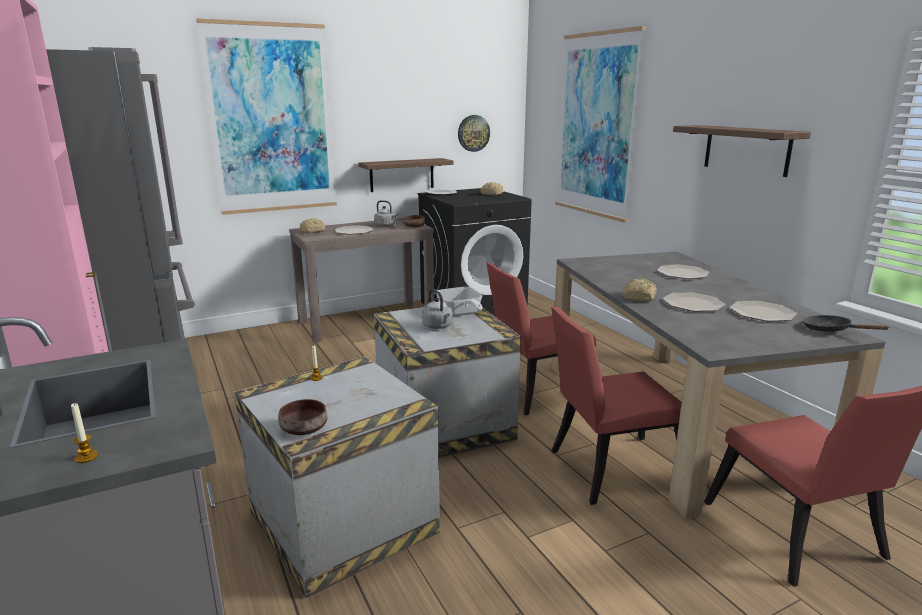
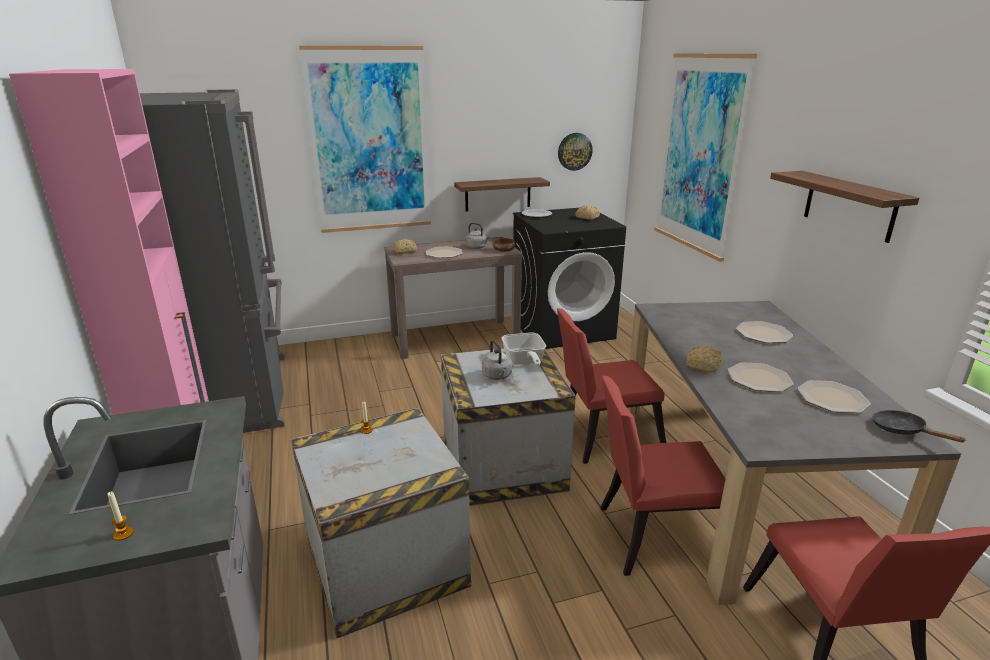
camera: 10 degrees right, 5 degrees up
brown bowl [278,399,327,435] -> none

